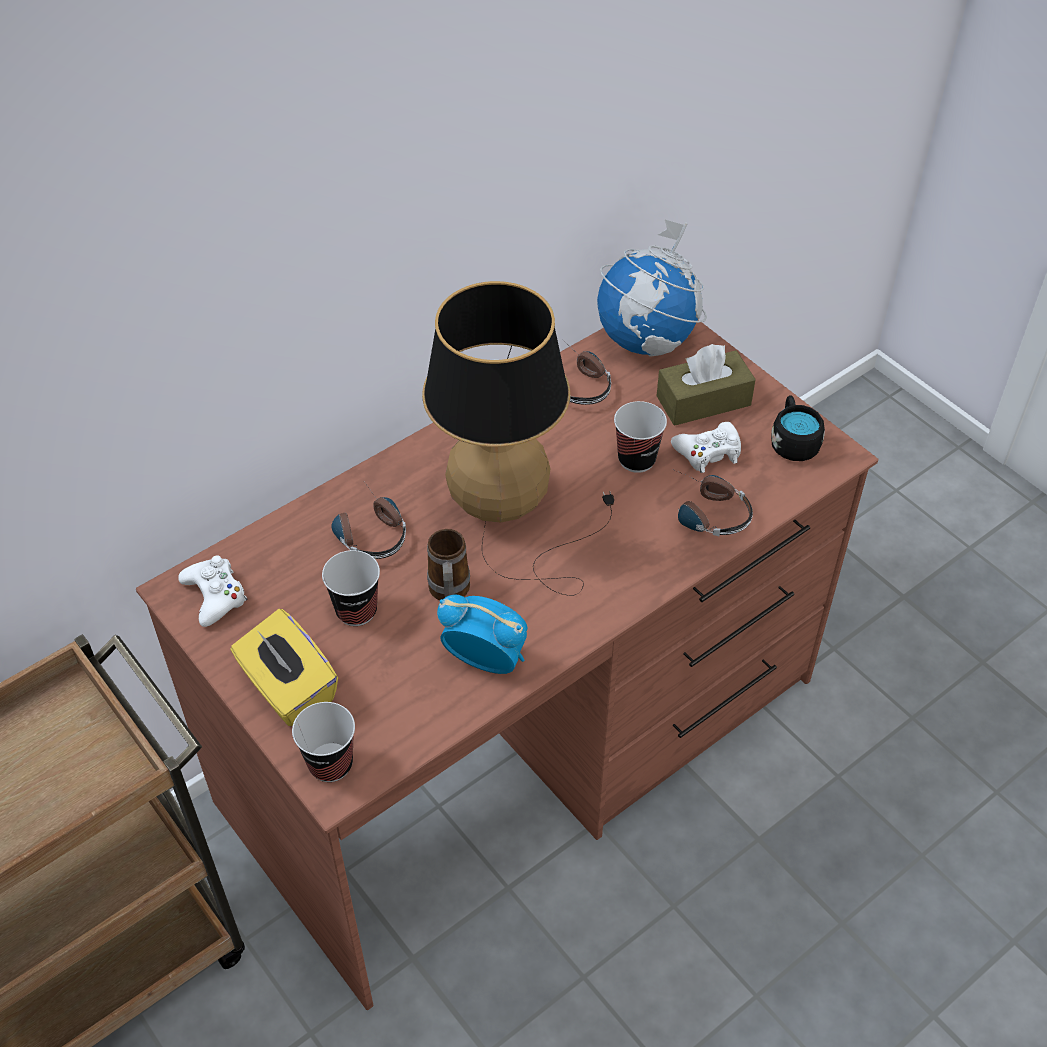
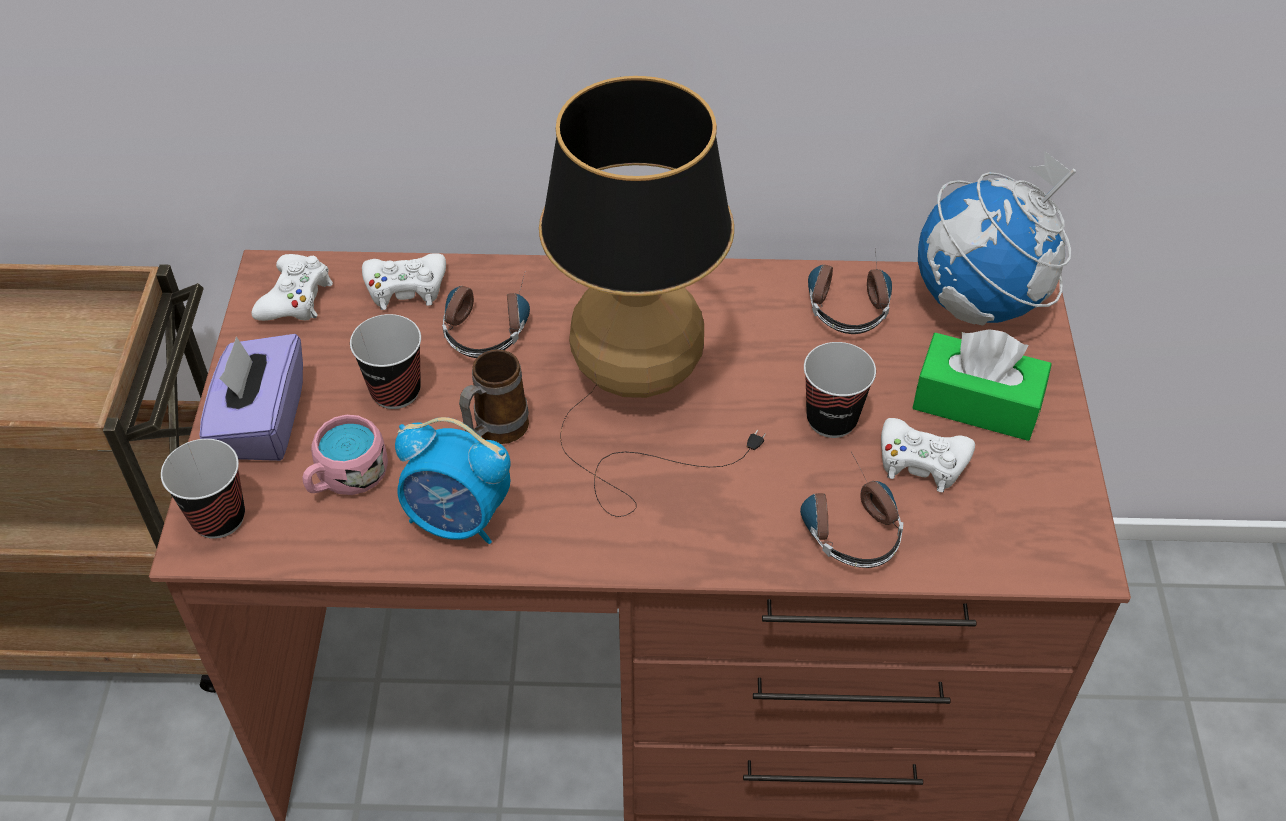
camera: 40 degrees right, 0 degrees up
yellow tissue box [231,609,338,726] -> purple tissue box [199,334,303,461]
alarm clock [437,595,527,674] -> alarm clock turned 135 degrees clockwise [395,417,511,544]
brown tissue box [657,344,756,426] -> green tissue box [913,330,1052,441]
black mug [771,395,825,461] -> none
none -> pink mug [303,415,388,495]
none -> white game controller [362,253,446,310]

